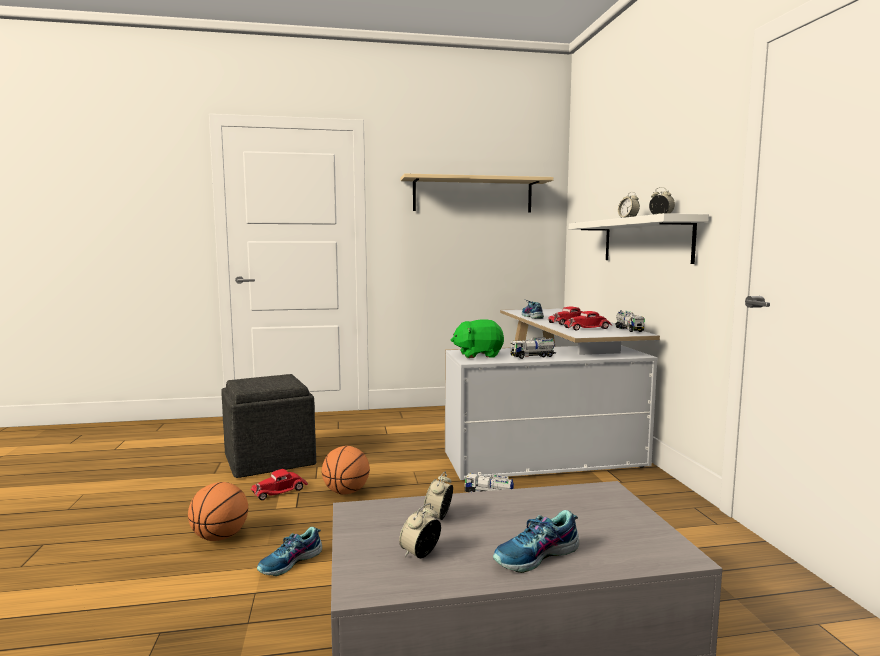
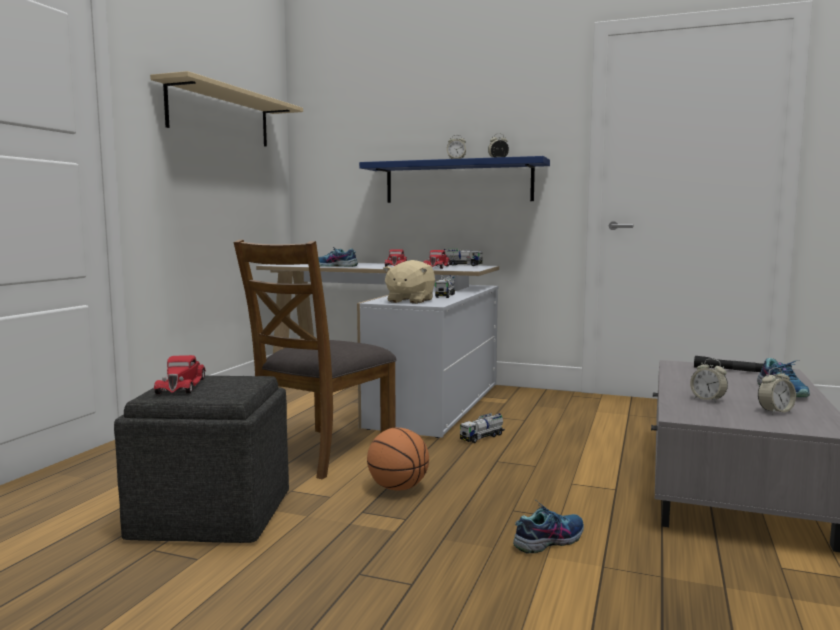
camera: 60 degrees left, 0 degrees up
basketball [188,482,248,541] -> none
red toy car [250,469,308,500] -> red toy car moved to [154,355,206,394]
shoe [257,527,322,576] -> shoe turned 105 degrees counterclockwise [513,501,584,553]
alarm clock [399,503,441,558] -> alarm clock turned 90 degrees counterclockwise [758,367,796,415]
green plush toy [451,319,504,358] -> beige plush toy [383,260,435,304]
white shelf [569,213,709,264] -> blue shelf [359,156,550,203]
none -> brown chair [234,240,397,479]
none -> black flashlight [694,356,763,372]

